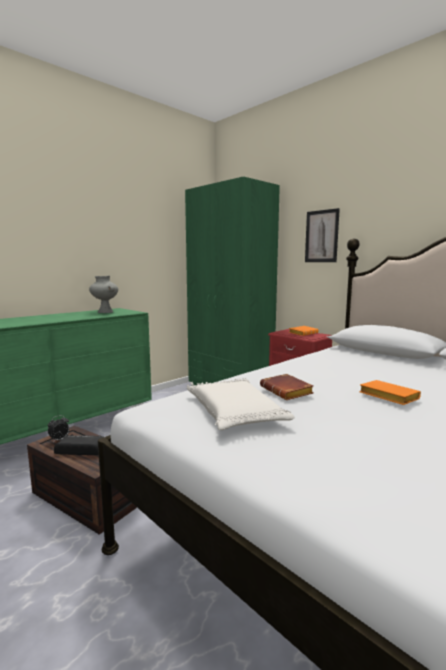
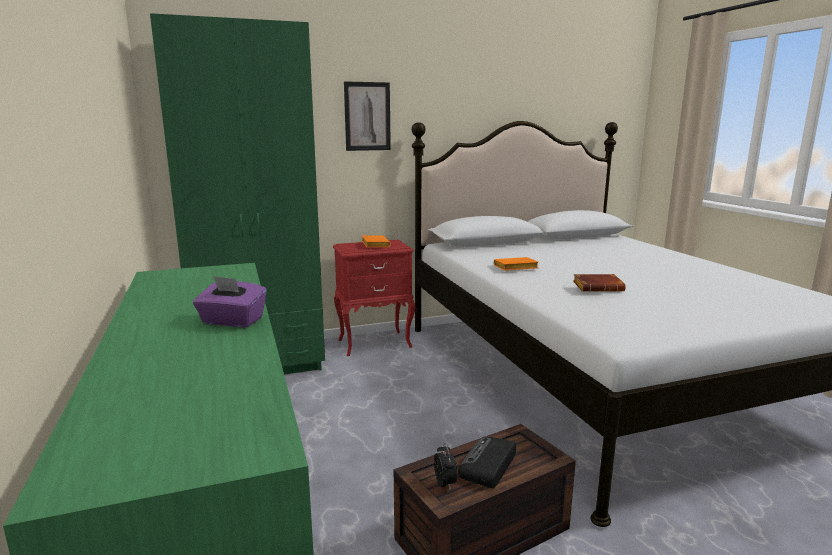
camera: 65 degrees left, 5 degrees up
grey vase [89,276,118,313] -> none
white pillow [187,378,295,430] -> none
orange book [359,380,421,405] -> orange book moved to [494,257,539,271]
none -> purple tissue box [193,276,267,327]

